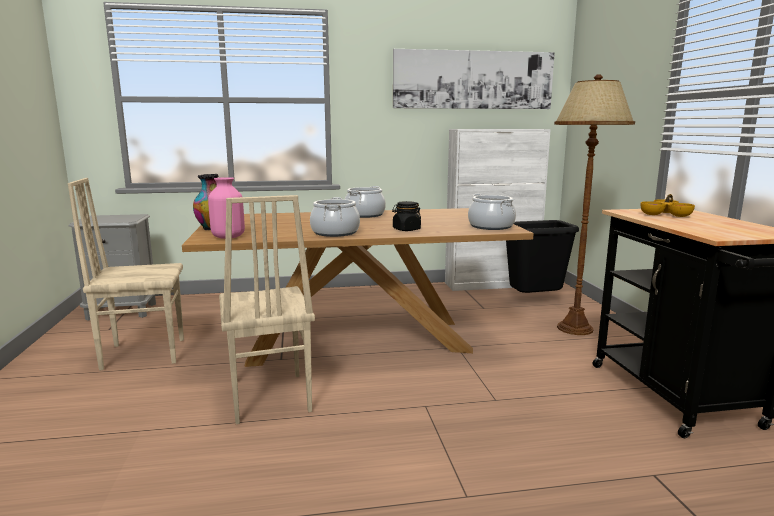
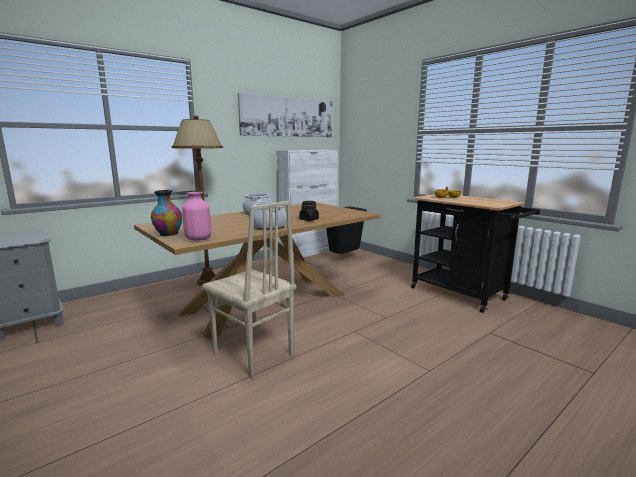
camera: 30 degrees left, 0 degrees up
beige chair [68,178,184,371] -> none
cooking pot [468,194,516,230] -> none
brown floor lamp [554,74,635,335] -> brown floor lamp moved to [172,116,223,286]

